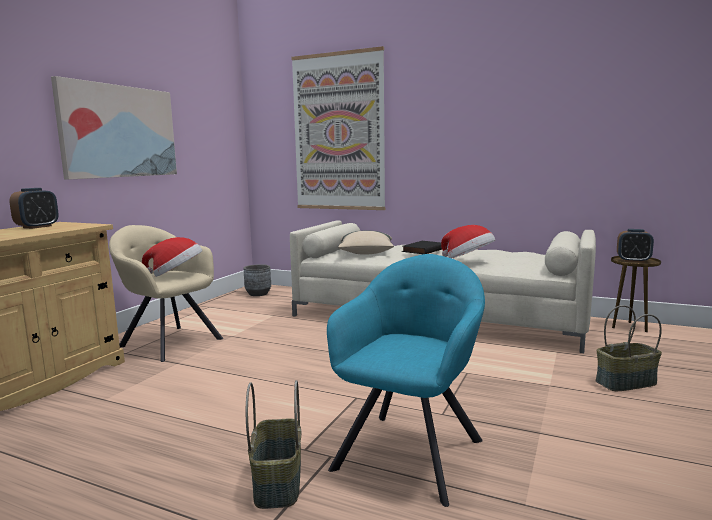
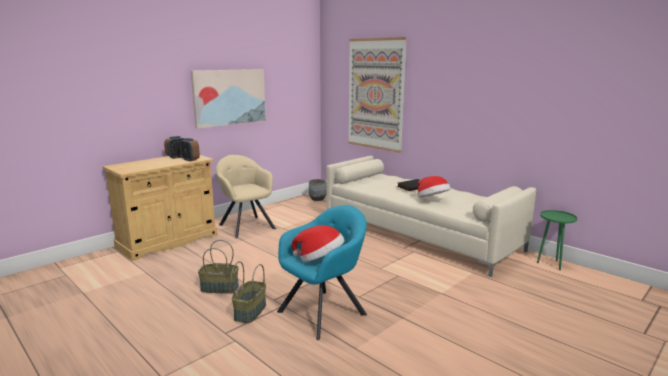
camera: 20 degrees right, 5 degrees up
hat [142,237,202,277] -> hat moved to [292,225,344,262]
beige pillow [338,231,394,255] -> none
basket [596,305,662,391] -> basket moved to [198,240,239,294]
brown side table [611,256,661,332] -> green side table [537,210,577,270]
alarm clock [617,229,654,262] -> alarm clock moved to [179,138,200,161]

